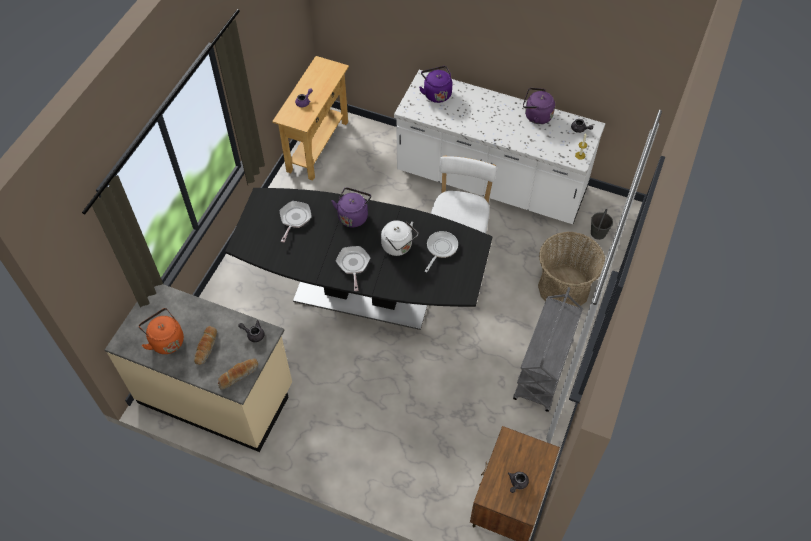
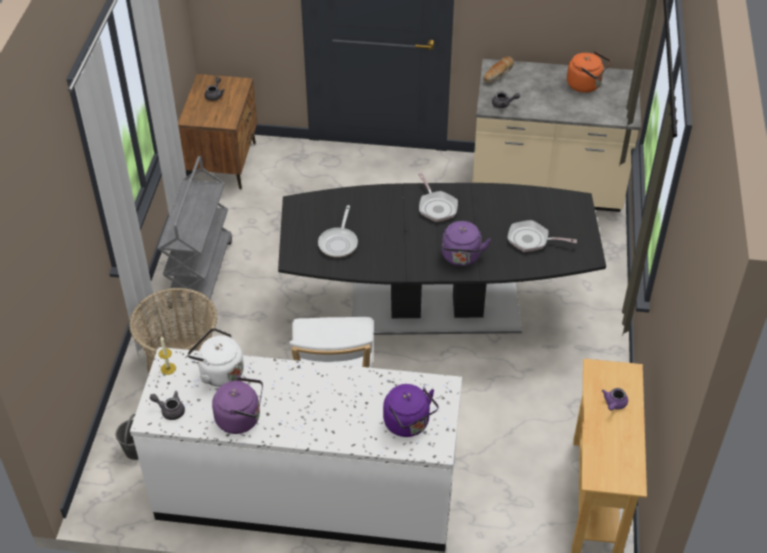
camera: 165 degrees right, 10 degrees down
bread [194,326,217,365] -> none
frying pan [280,201,312,242] -> frying pan turned 105 degrees clockwise [507,220,577,252]
white kettle [381,220,418,256] -> white kettle moved to [188,328,244,387]

